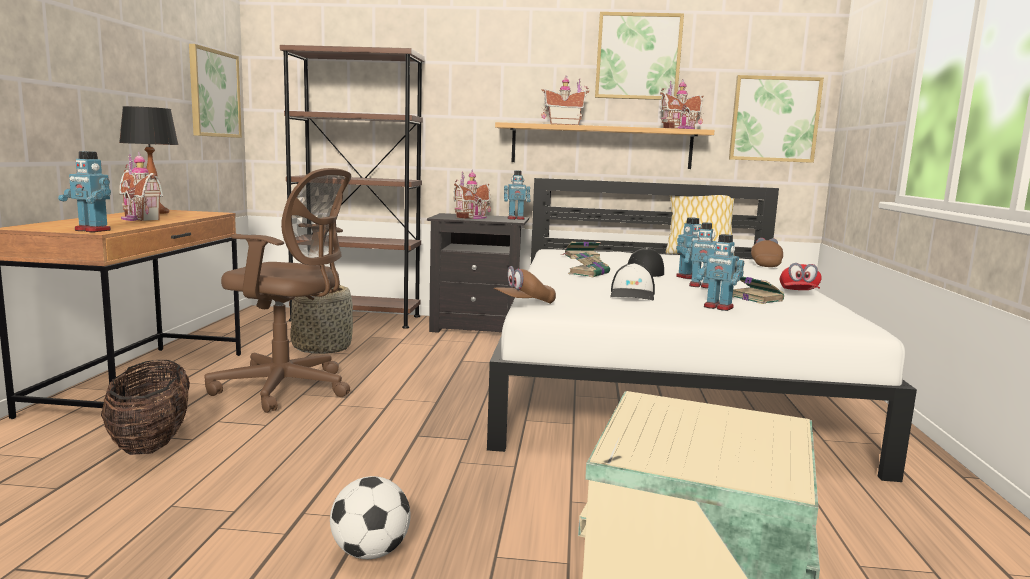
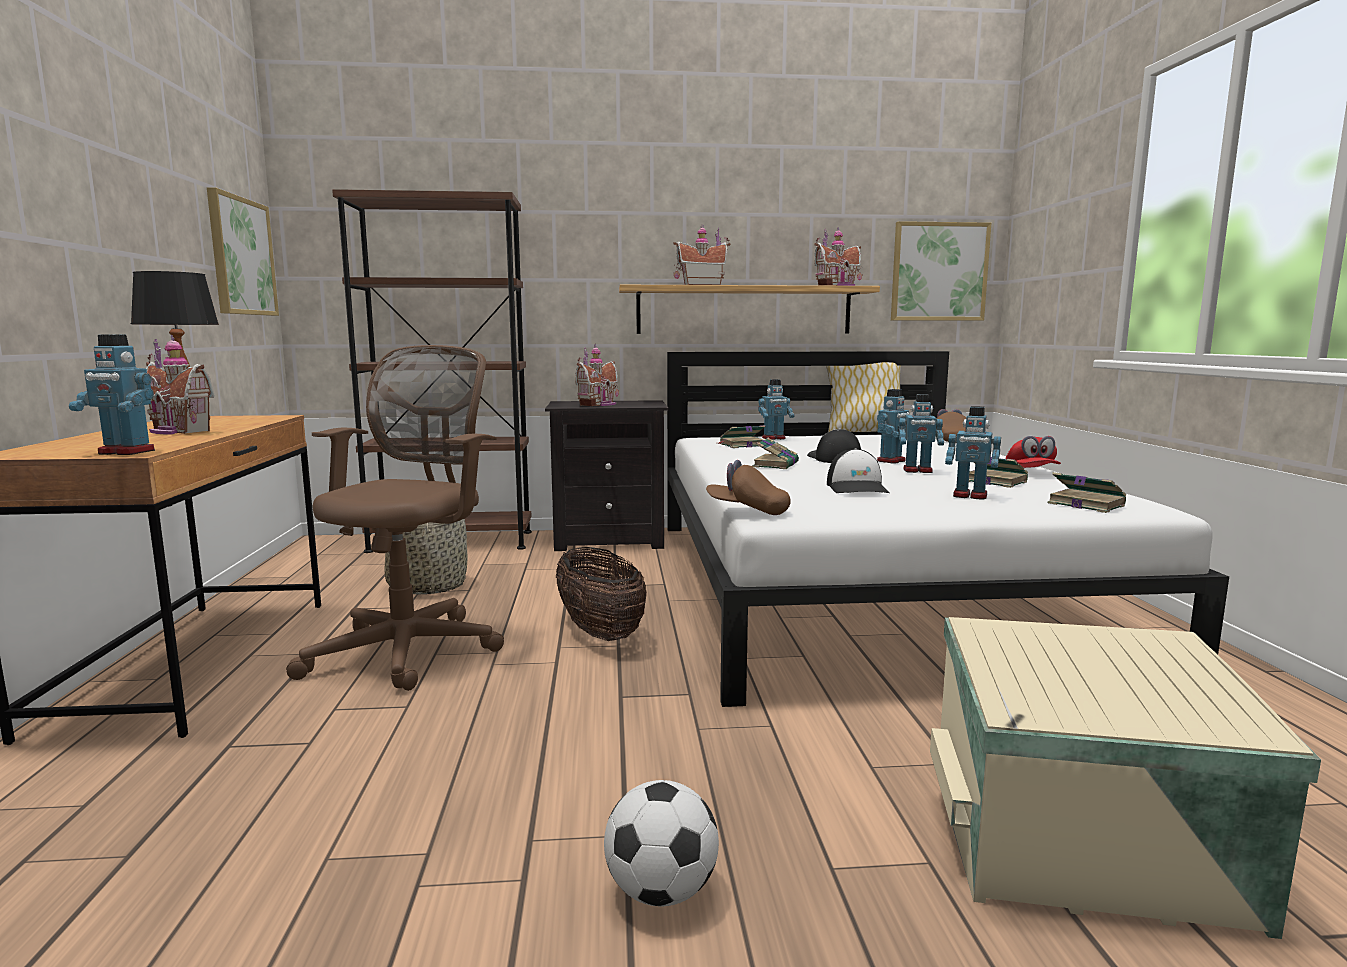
camera: 10 degrees left, 0 degrees up
basket [101,360,190,455] -> basket moved to [556,547,647,641]
brown office chair [204,168,351,413] -> brown office chair turned 75 degrees counterclockwise [286,345,504,691]
brown cap [494,266,556,304] -> brown cap turned 60 degrees clockwise [706,460,791,515]
toy robot [504,170,530,220] -> toy robot moved to [758,379,794,440]
picture [595,12,684,100] -> none
none -> book [1048,472,1126,513]

